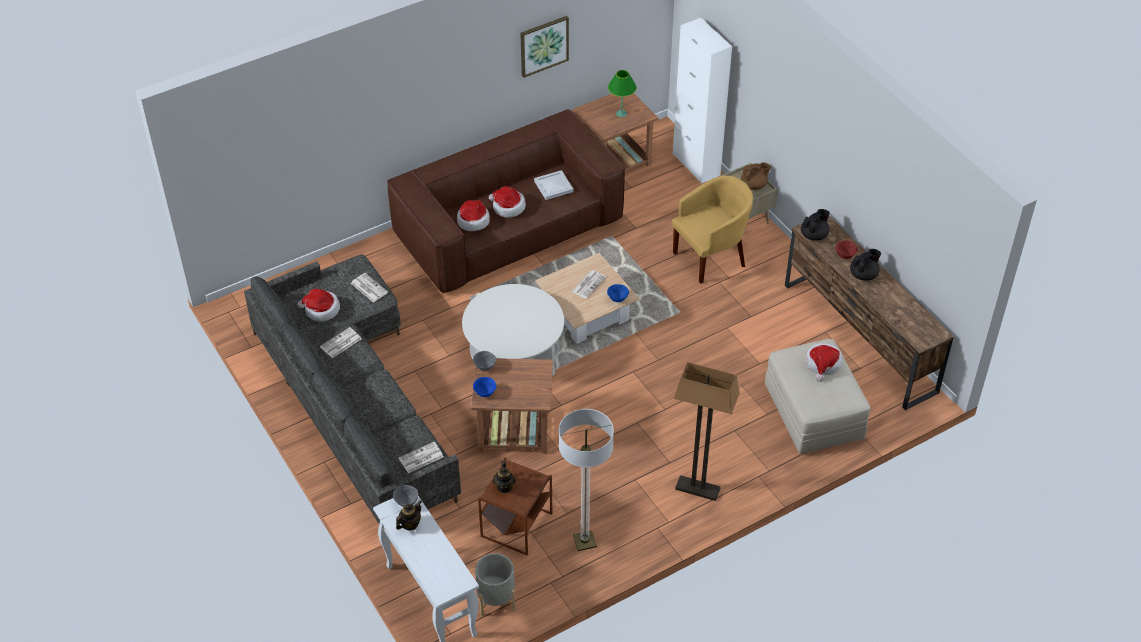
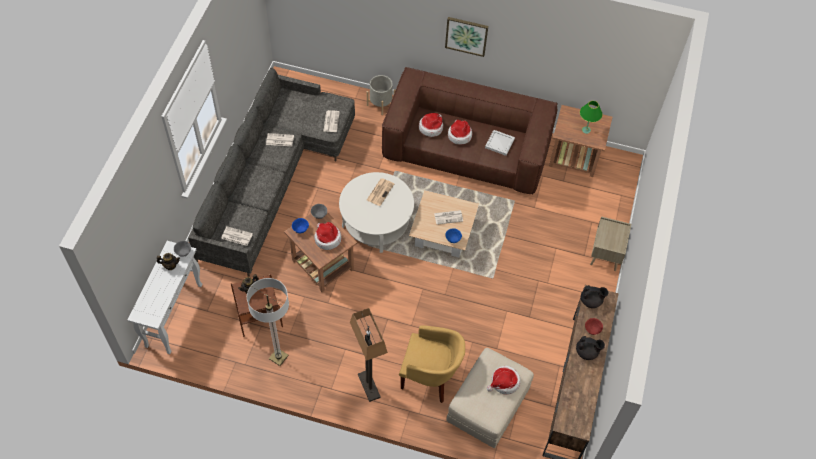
camera: 45 degrees right, 10 degrees up
hat [297,289,340,321] -> hat moved to [314,222,342,250]
grey planter [475,553,516,616] -> grey planter moved to [367,75,396,115]
picture [521,16,569,78] -> picture moved to [445,17,488,57]
yellow armchair [672,176,753,284] -> yellow armchair moved to [399,325,465,403]
white cabinet [673,18,732,184] -> none
brown teapot [741,162,771,190] -> none
none -> newspaper [367,178,394,206]

